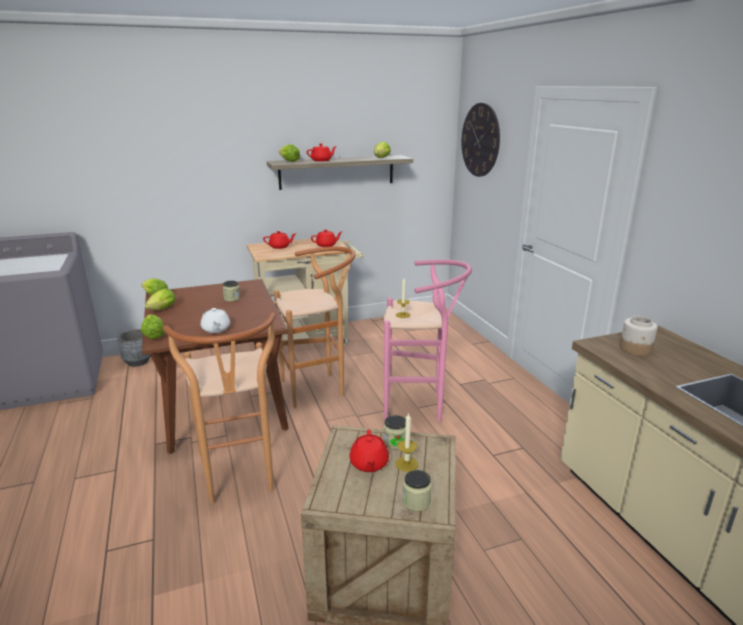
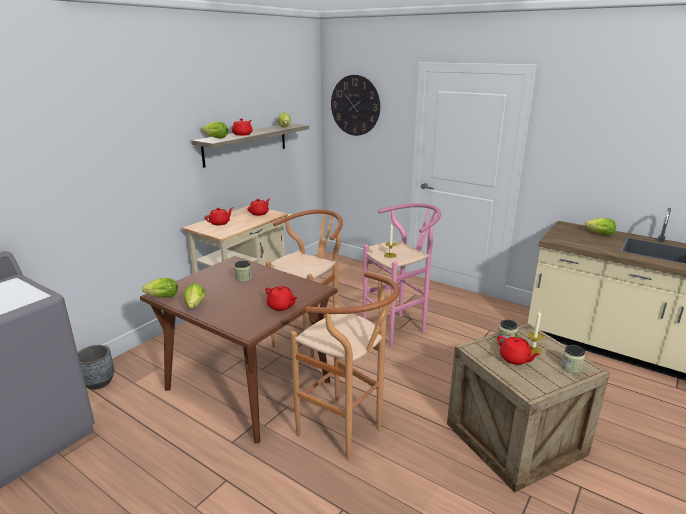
camera: 35 degrees left, 0 degrees up
lettuce [141,314,164,339] -> lettuce moved to [585,218,616,235]
white teapot [201,308,230,333] -> red teapot [265,286,298,311]
jar [620,316,657,356] -> none

